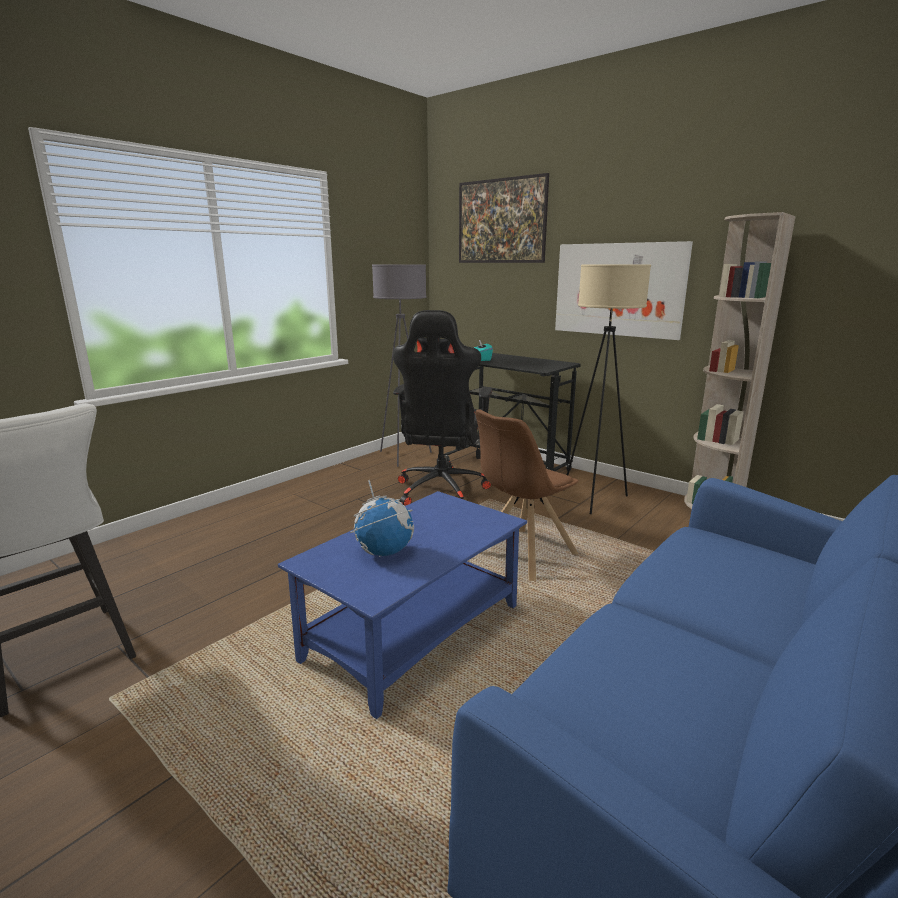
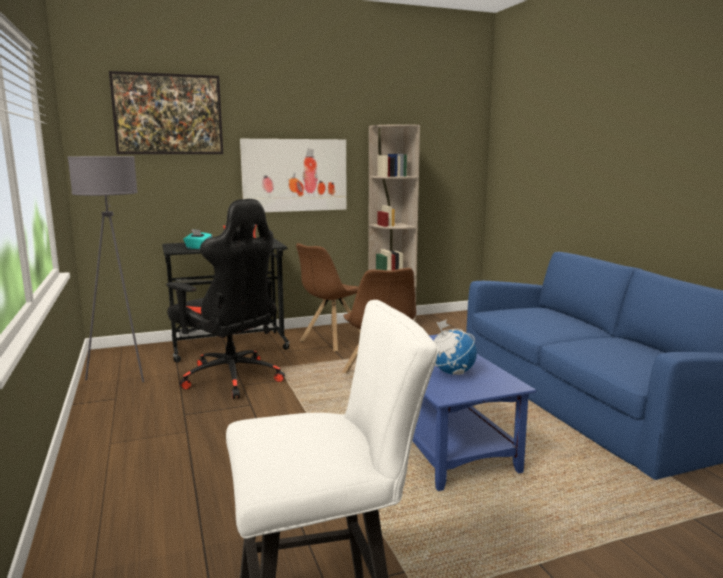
camera: 60 degrees left, 5 degrees down
beige floor lamp [567,265,651,514] -> brown chair [296,243,361,352]

